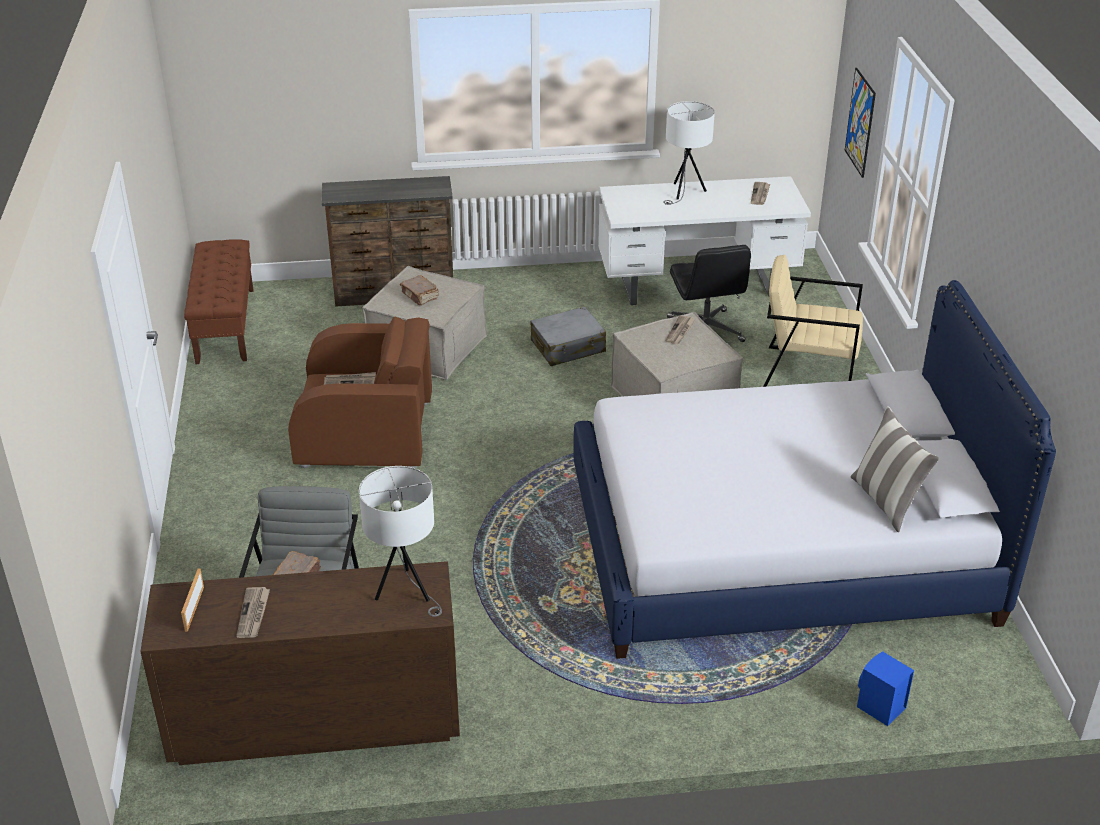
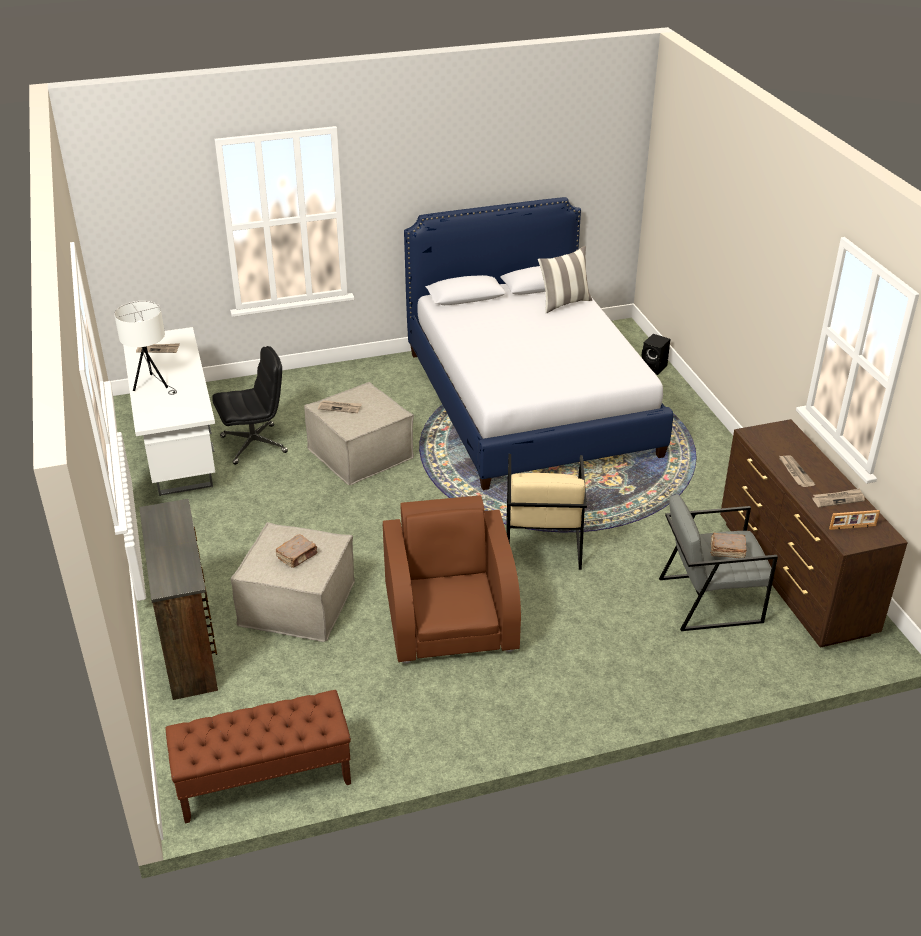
camera: 100 degrees left, 0 degrees up
newspaper [324,372,376,385] -> newspaper moved to [779,455,815,487]
white table lamp [359,466,442,617] -> none
grey suitcase [530,306,606,366] -> none
beige armchair [763,255,863,387] -> beige armchair moved to [506,454,587,570]
picture [845,68,876,178] -> none
blue speaker [857,652,914,726] -> black speaker [642,334,670,375]

